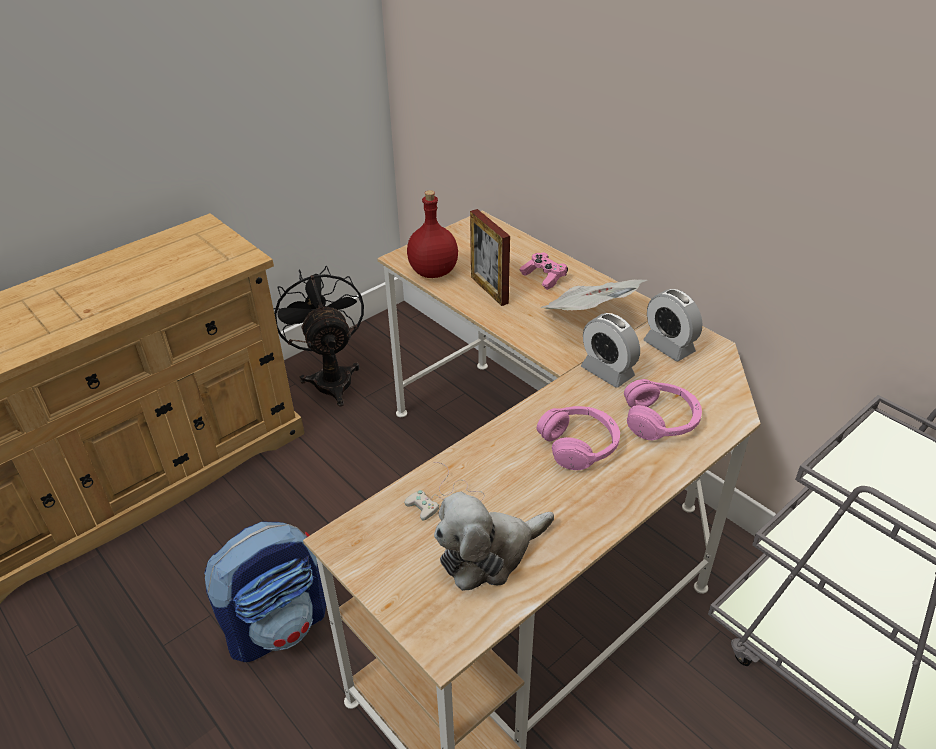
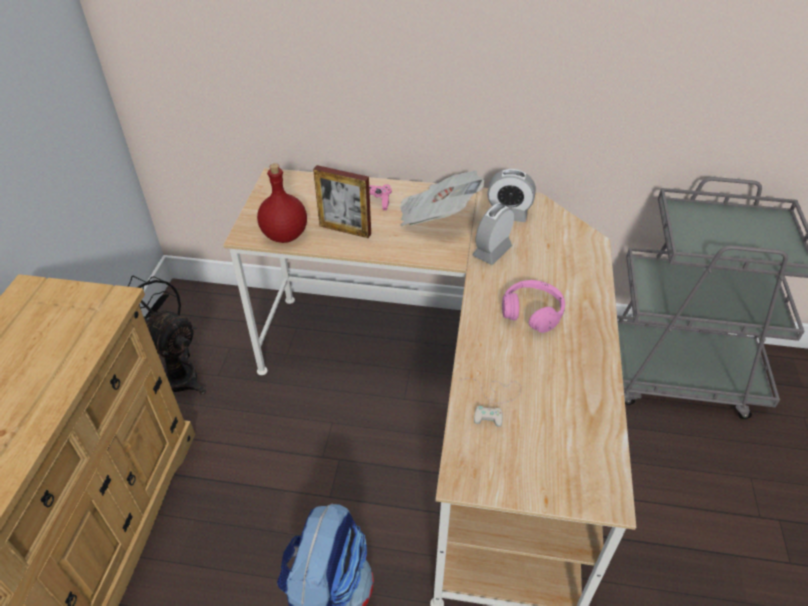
camera: 40 degrees left, 5 degrees up
plush toy [434,491,554,591] -> none
alarm clock [581,313,640,388] -> alarm clock turned 120 degrees clockwise [472,203,514,265]
pink headphones [624,379,702,440] -> none

